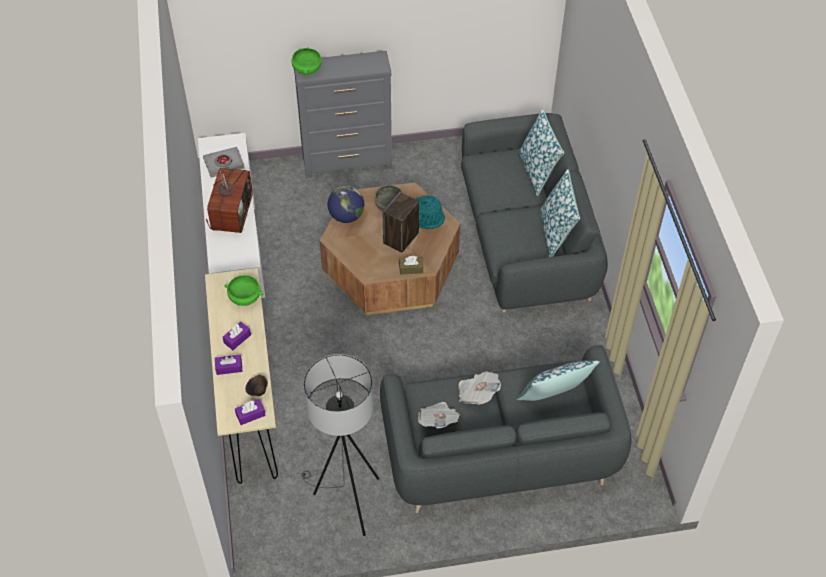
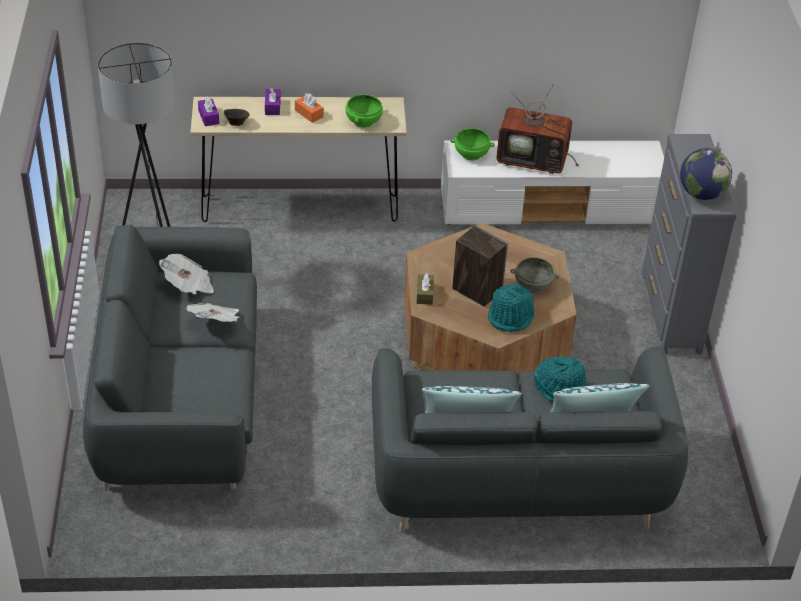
camera: 95 degrees right, 10 degrees down
grey book [203,147,245,177] -> none
purple tissue box [223,322,251,350] -> orange tissue box [295,93,323,123]
green bowl [291,47,321,75] -> green bowl moved to [451,128,495,160]
globe [328,186,364,223] -> globe moved to [680,148,732,200]
pillow [516,361,600,401] -> none
none -> turquoise hat [534,356,587,402]

